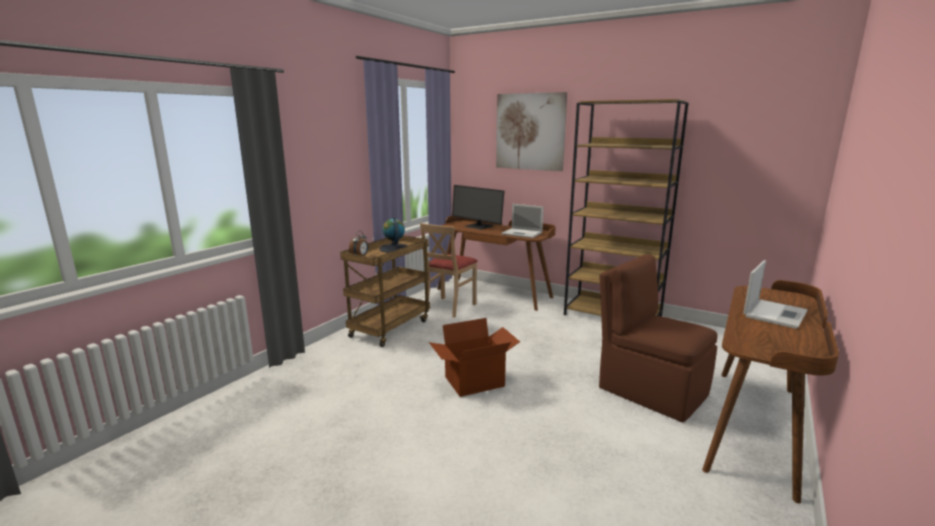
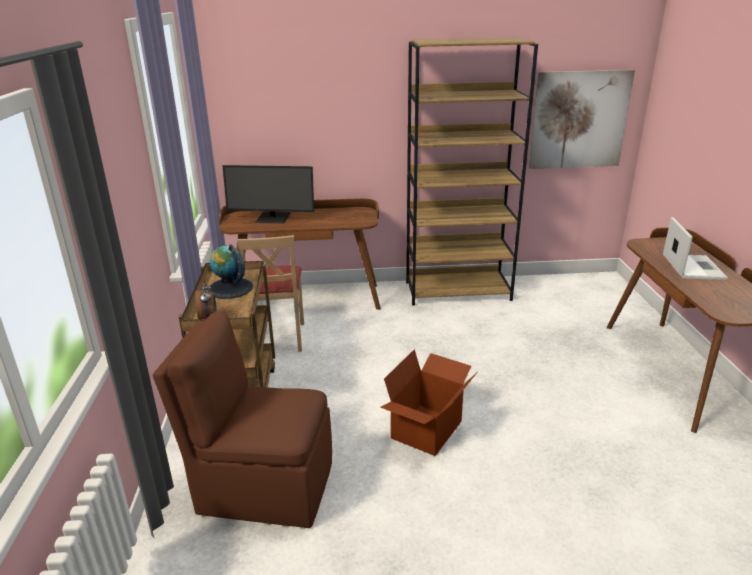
camera: 35 degrees left, 10 degrees up
picture [496,92,567,171] -> picture moved to [529,70,635,169]
laptop [501,204,544,238] -> none
brown chair [599,254,717,422] -> brown chair moved to [153,312,332,528]

